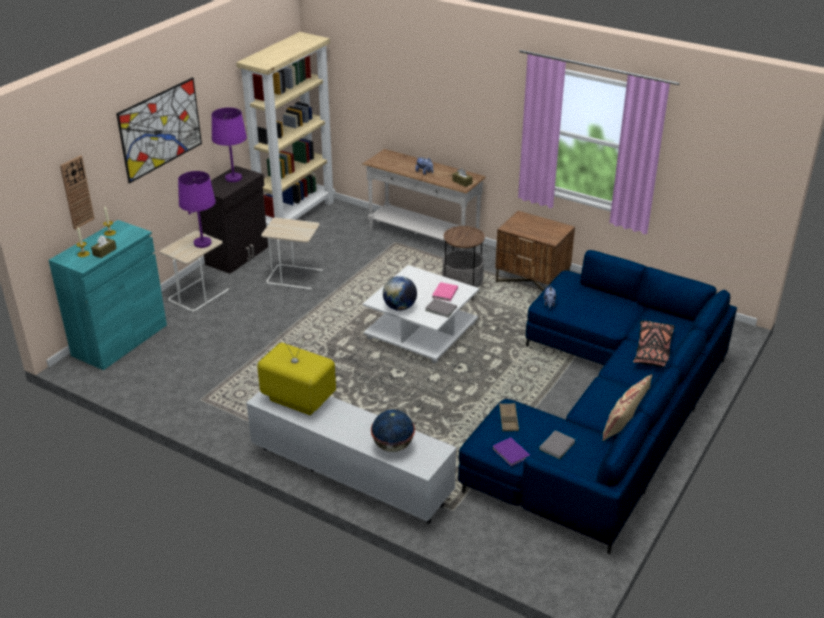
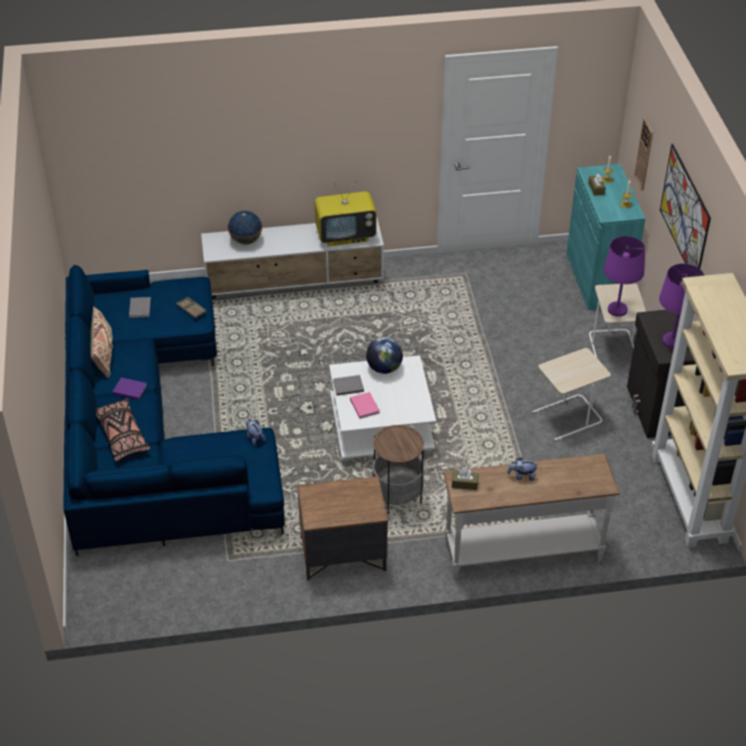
camera: 140 degrees right, 10 degrees up
purple book [492,437,530,467] -> purple book moved to [113,378,147,400]

